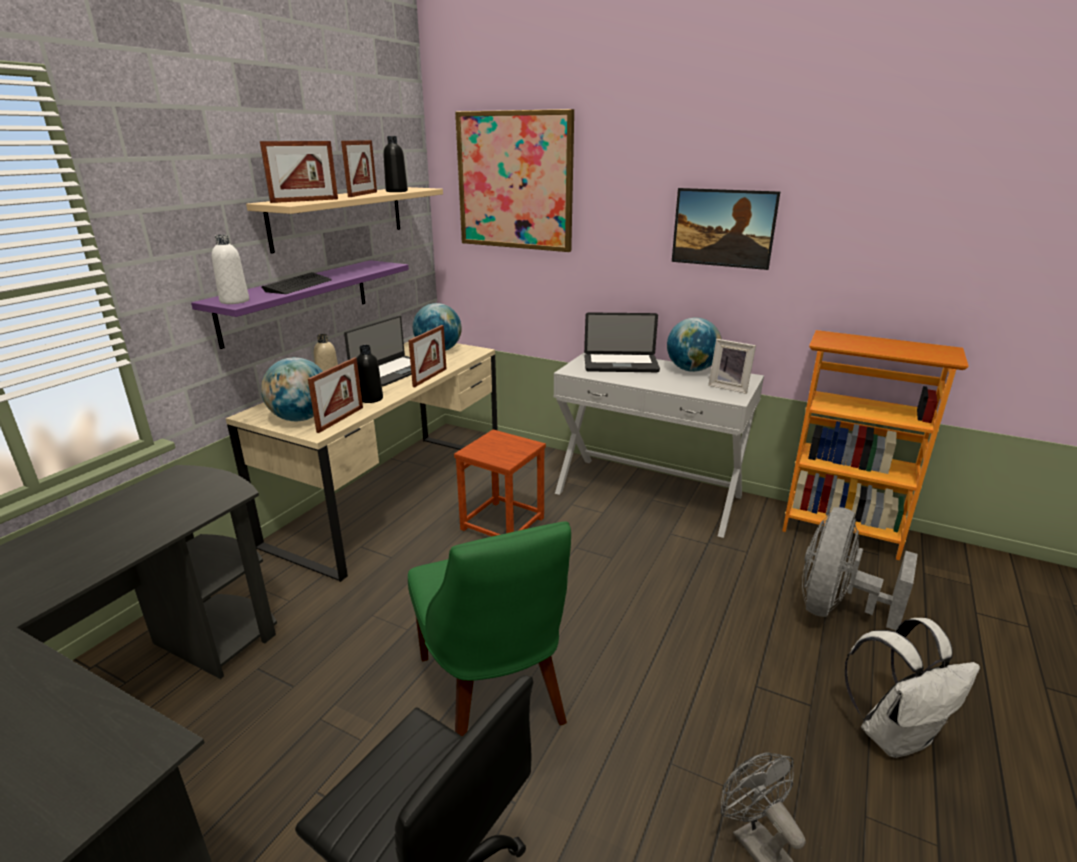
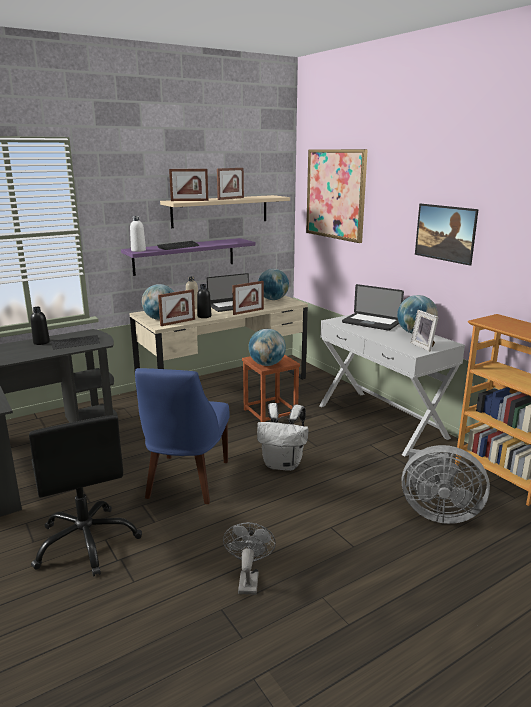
camera: 30 degrees right, 5 degrees down
black bottle [383,136,408,192] -> black bottle moved to [31,307,50,345]
green chair [408,522,571,737] -> blue chair [135,368,230,504]
grey fan [802,507,918,630] -> grey fan turned 135 degrees counterclockwise [402,445,490,524]
white backpack [845,618,980,758] -> white backpack moved to [257,403,309,471]
none -> keyboard [50,335,100,350]
none -> globe [248,329,286,366]

